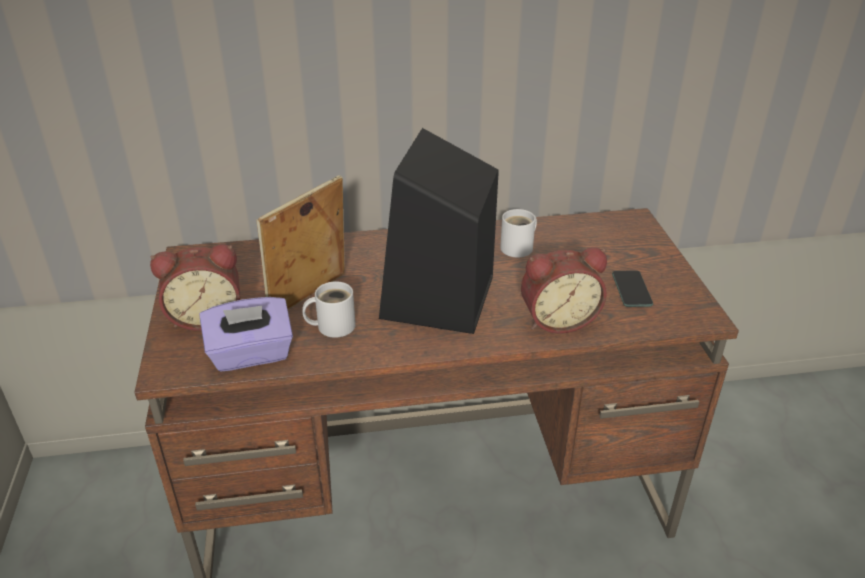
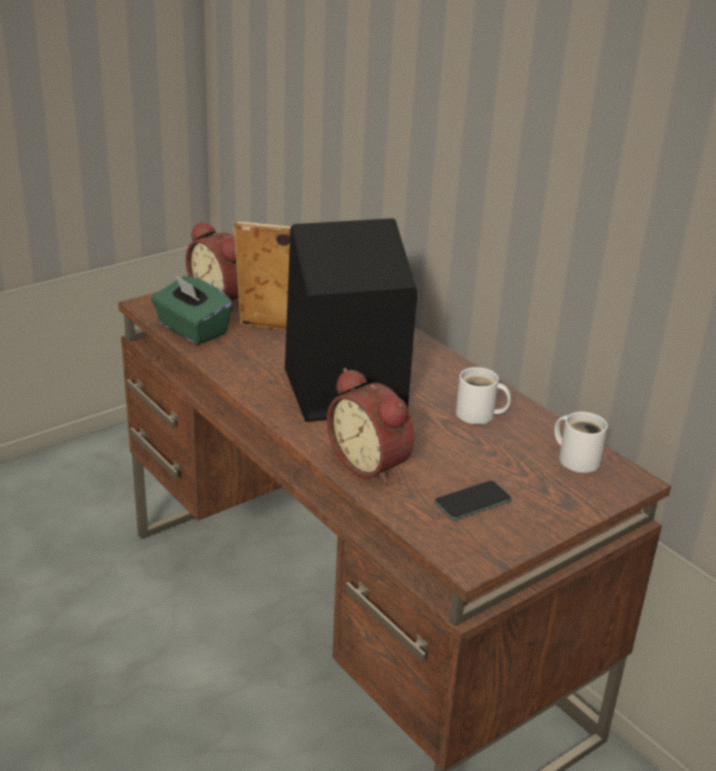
camera: 60 degrees right, 5 degrees down
purple tissue box [199,297,293,372] -> green tissue box [151,273,233,345]
white mug [302,281,356,338] -> white mug moved to [554,412,608,473]

